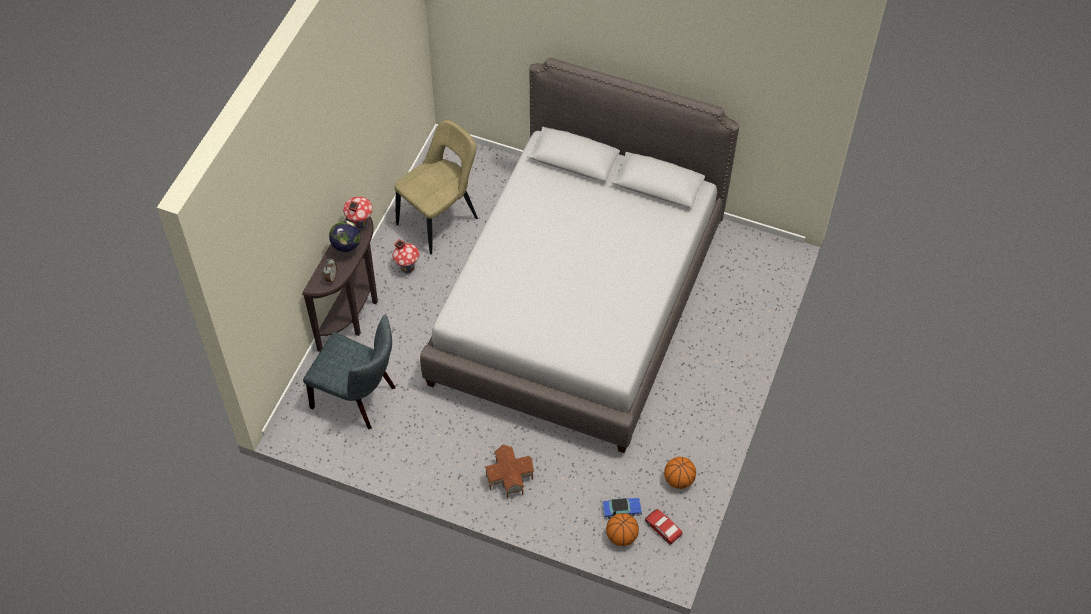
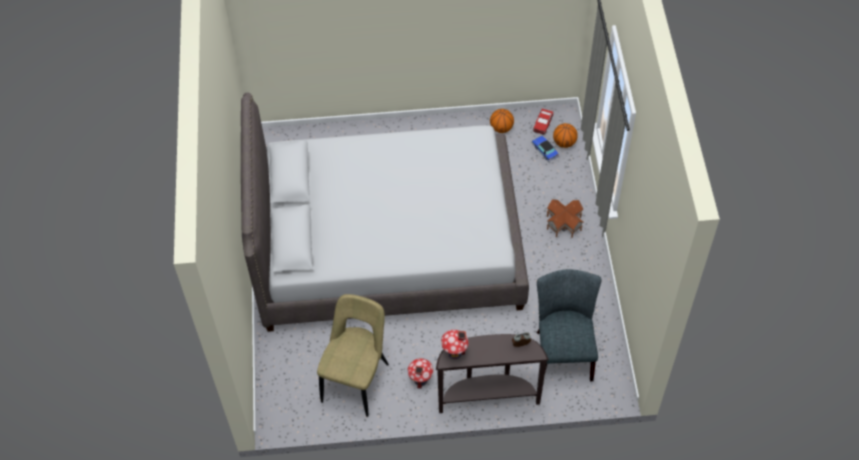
camera: 115 degrees left, 0 degrees up
globe [329,220,361,257] -> none
beige chair [395,120,478,254] -> beige chair turned 90 degrees clockwise [317,294,389,417]

